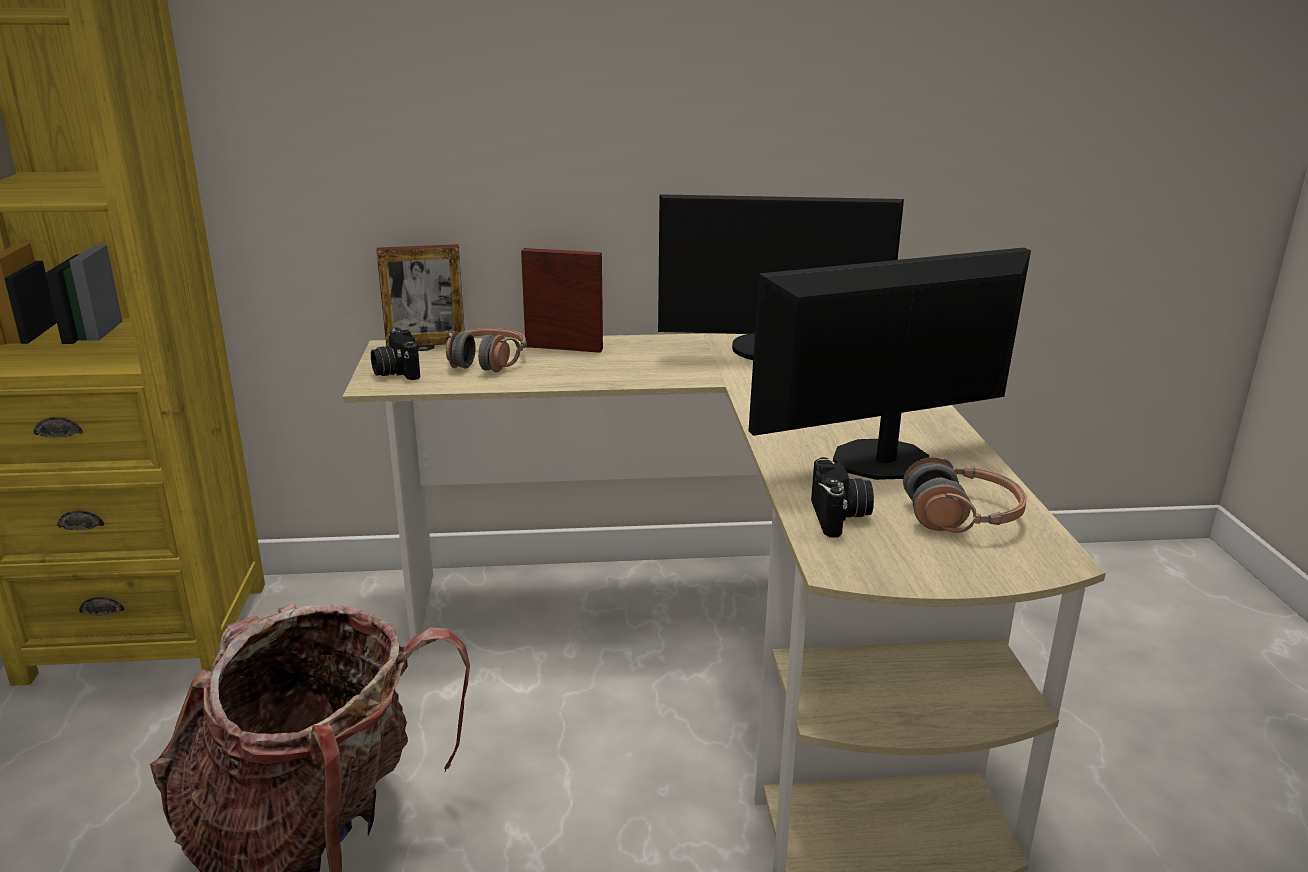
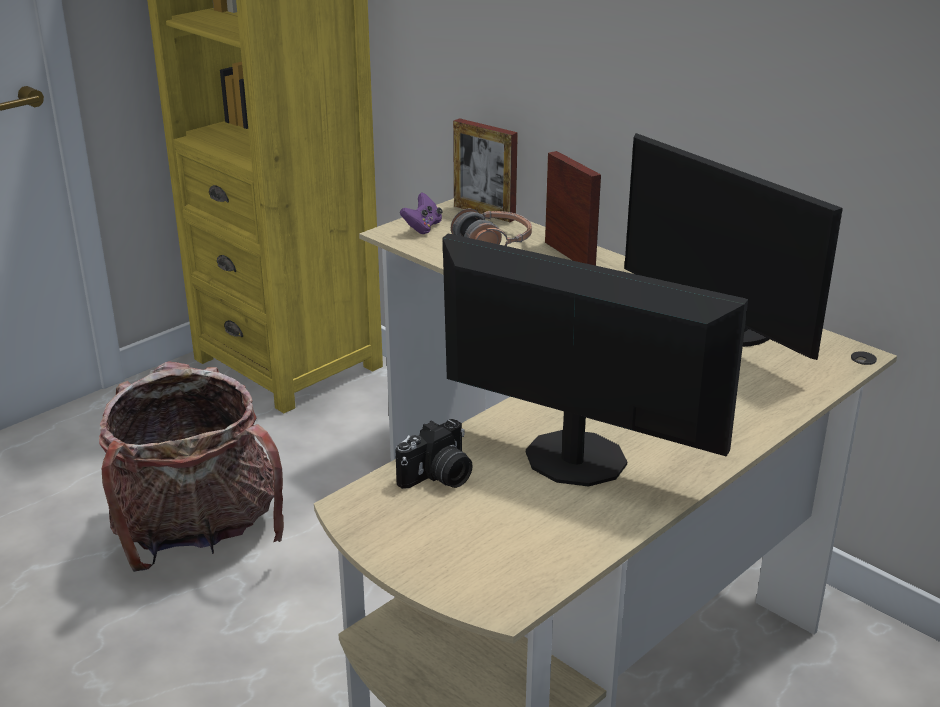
camera: 50 degrees right, 5 degrees up
camera [371,327,420,380] -> purple game controller [400,192,442,234]
headphones [903,457,1027,533] -> none

